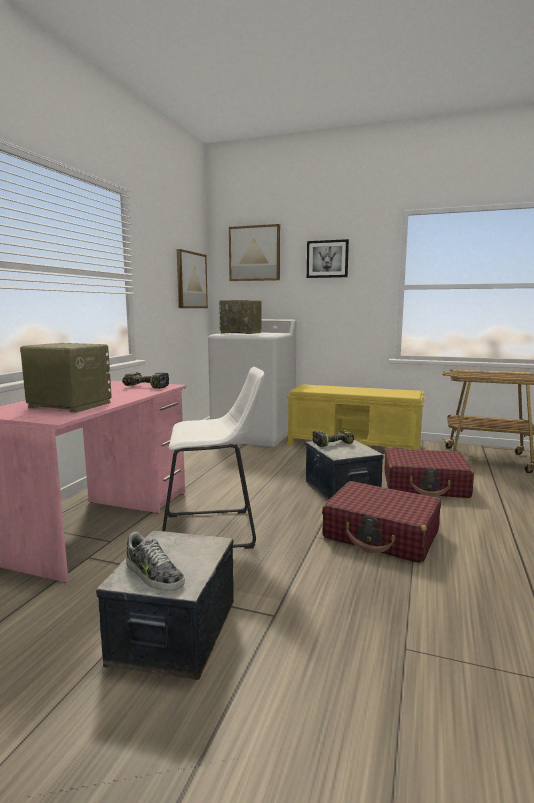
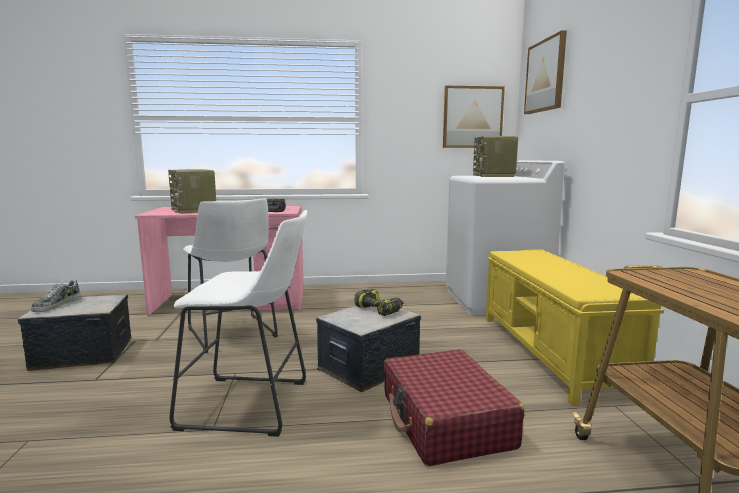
camera: 65 degrees right, 0 degrees up
radio [20,343,112,412] -> radio turned 150 degrees clockwise [168,169,216,214]
picture [307,239,349,278] -> none
red suitcase [322,481,441,563] -> white stool [170,210,307,437]

